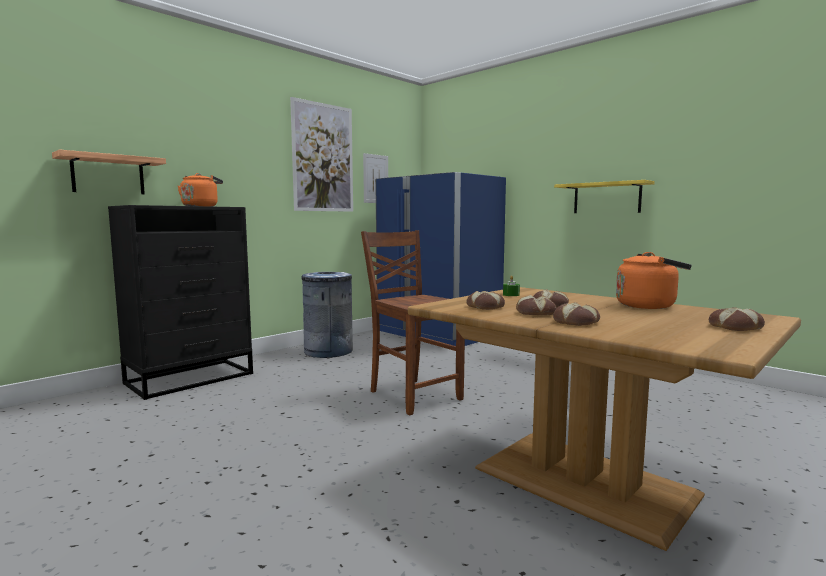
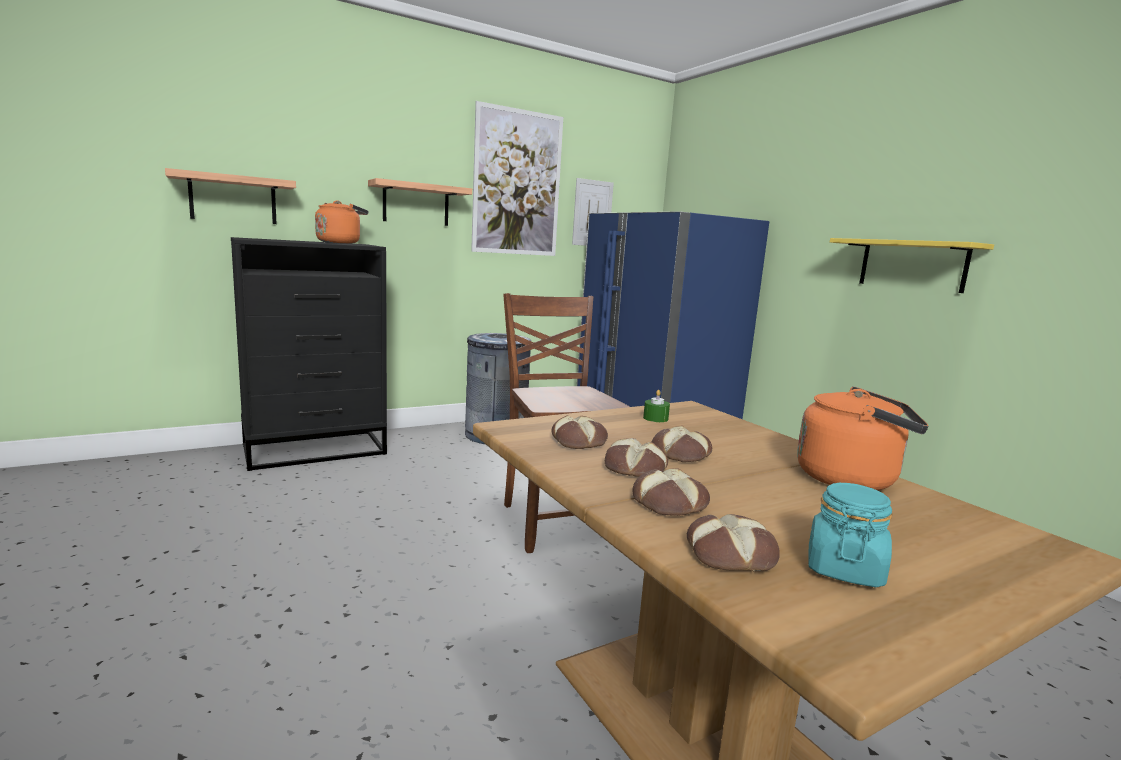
camera: 15 degrees right, 5 degrees up
bread [709,307,765,331] -> bread moved to [687,514,780,571]
none -> shelf [368,178,472,226]
none -> turquoise jar [808,483,893,587]

